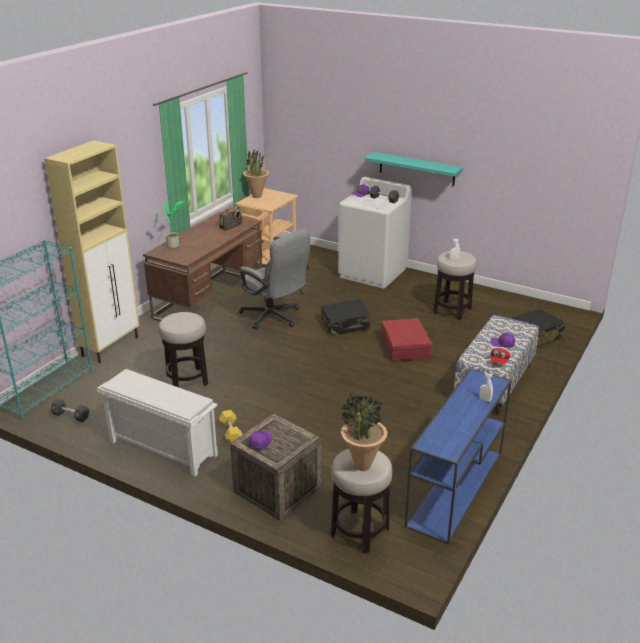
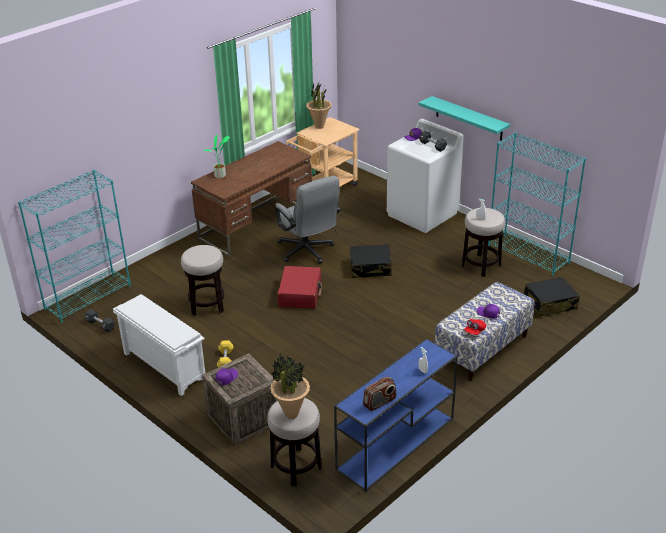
camera: 15 degrees right, 5 degrees up
beige cabinet [44,140,139,363] -> none
radio [219,206,242,230] -> radio moved to [363,377,396,411]
red suitcase [381,318,432,361] -> red suitcase moved to [277,266,322,309]
none -> turquoise bookcase [488,132,586,276]

